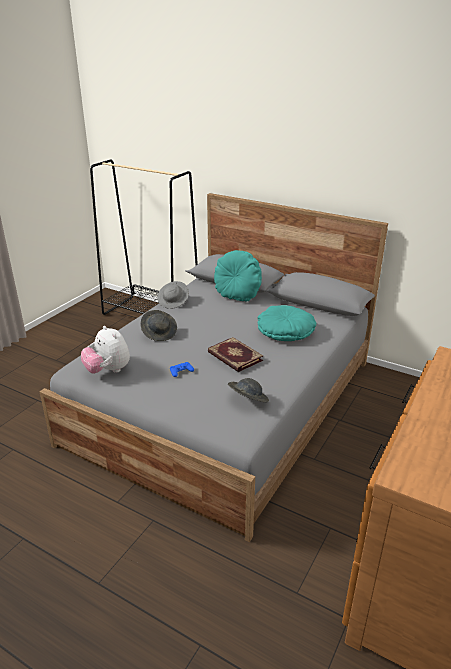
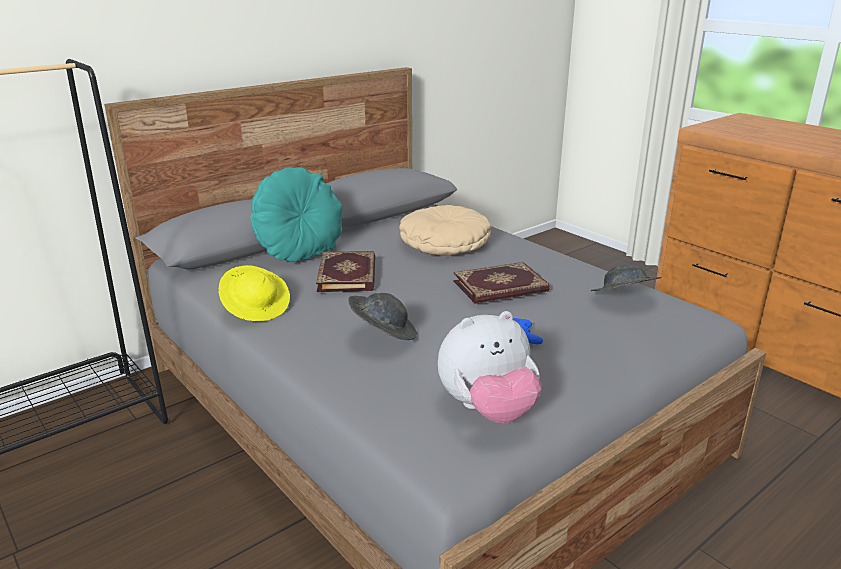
camera: 70 degrees left, 5 degrees down
grey hat [157,281,189,309] -> yellow hat [218,265,290,321]
turquoise pillow [257,305,316,341] -> beige pillow [399,205,491,256]
none -> book [316,251,375,292]

